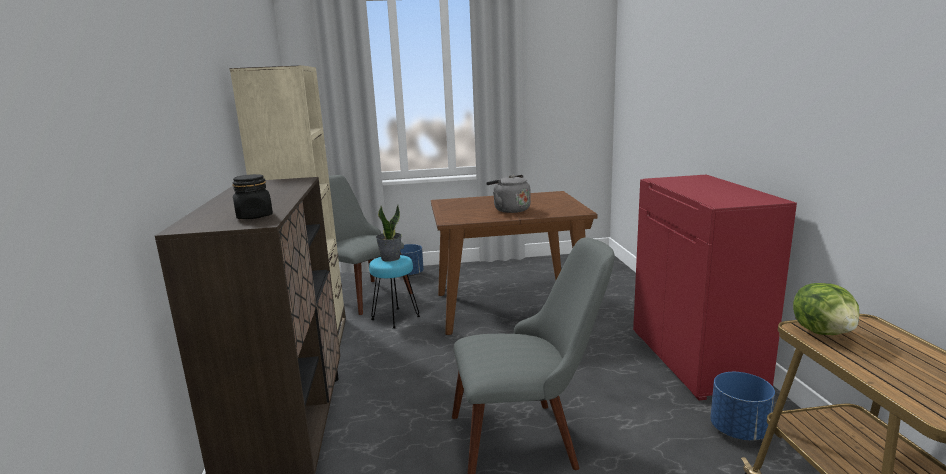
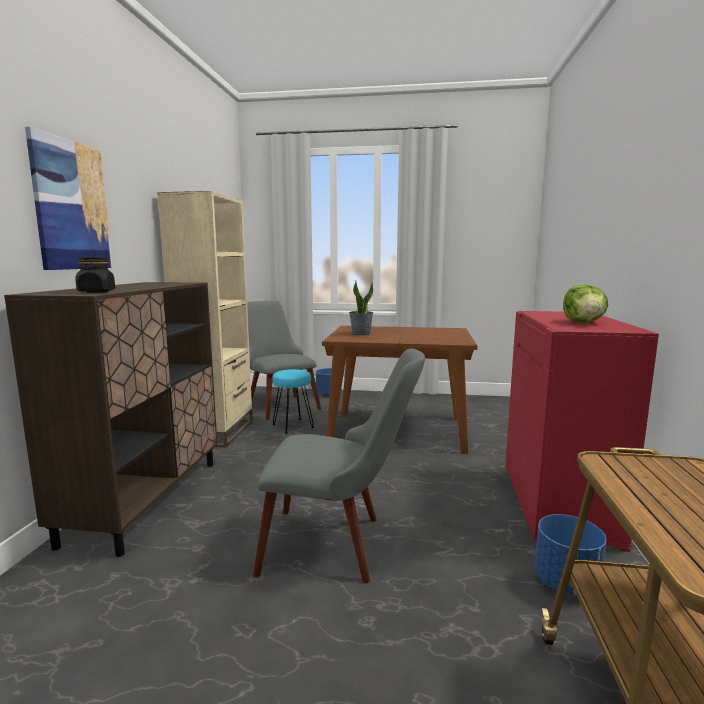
camera: 15 degrees right, 5 degrees down
potted plant [376,204,402,261] -> potted plant moved to [349,281,373,336]
grey kettle [486,175,531,213] -> none
lettuce [793,283,859,335] -> lettuce moved to [563,285,608,323]
none -> picture [25,127,112,270]

